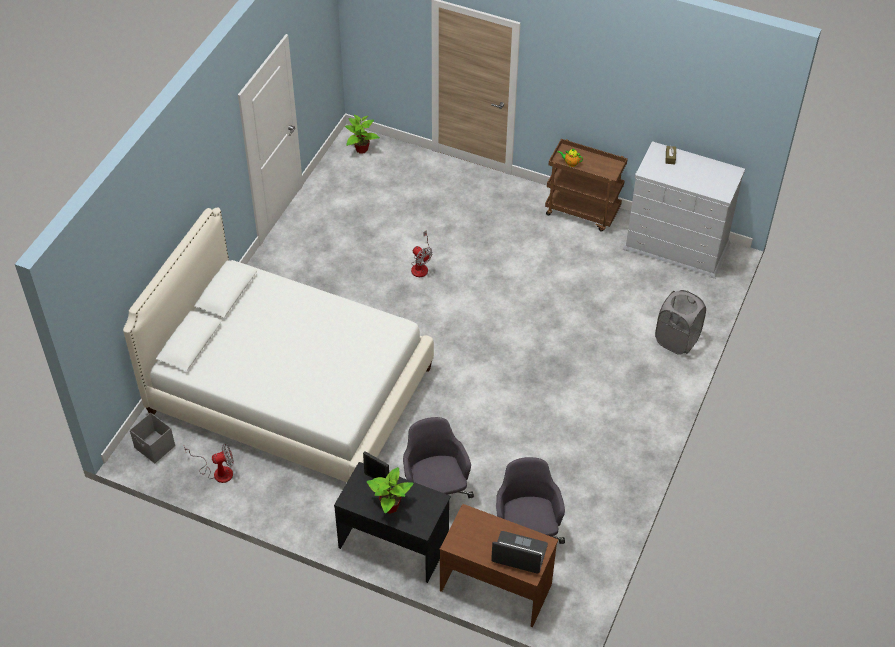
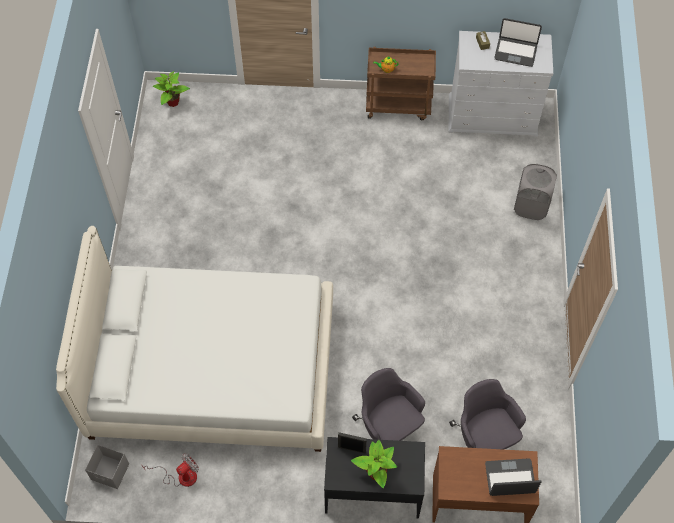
camera: 20 degrees left, 10 degrees up
fan [411,230,432,277] -> none
none -> laptop [494,18,542,67]

